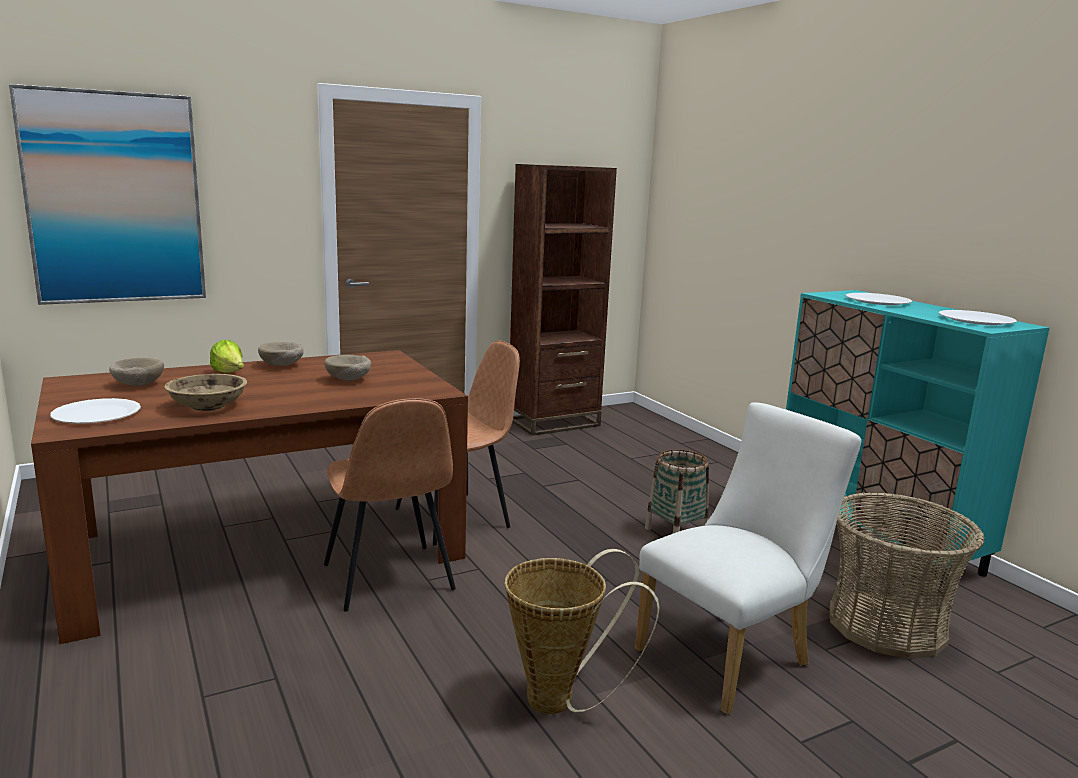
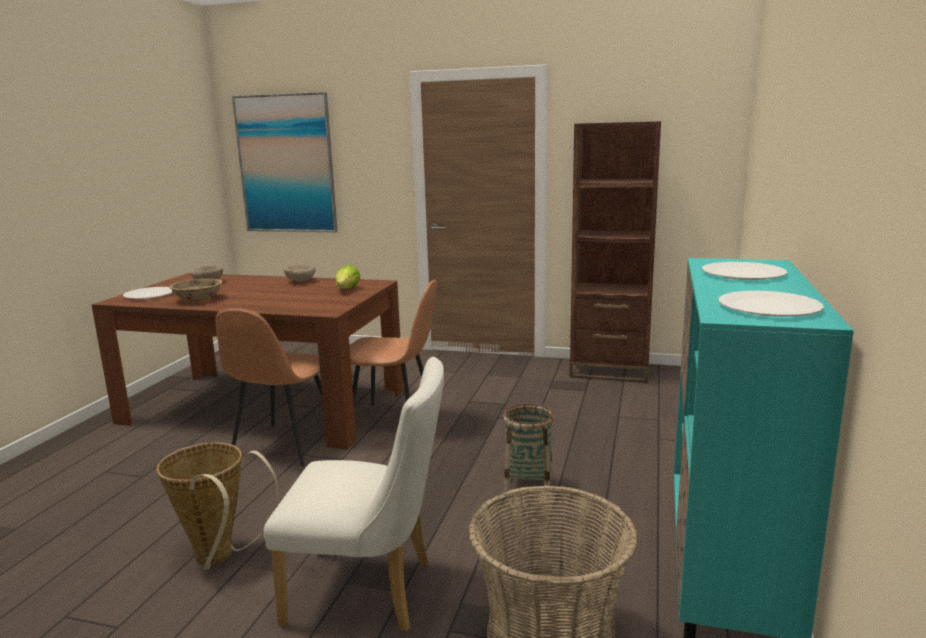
camera: 45 degrees right, 0 degrees up
lettuce [210,340,244,373] -> lettuce moved to [335,265,361,289]
beige bowl [324,355,371,381] -> none

